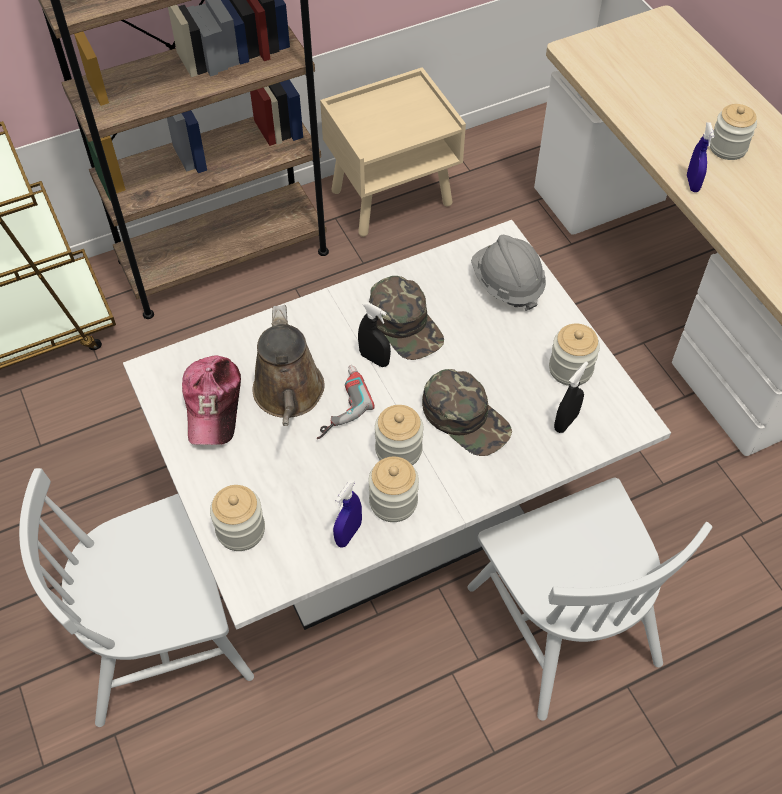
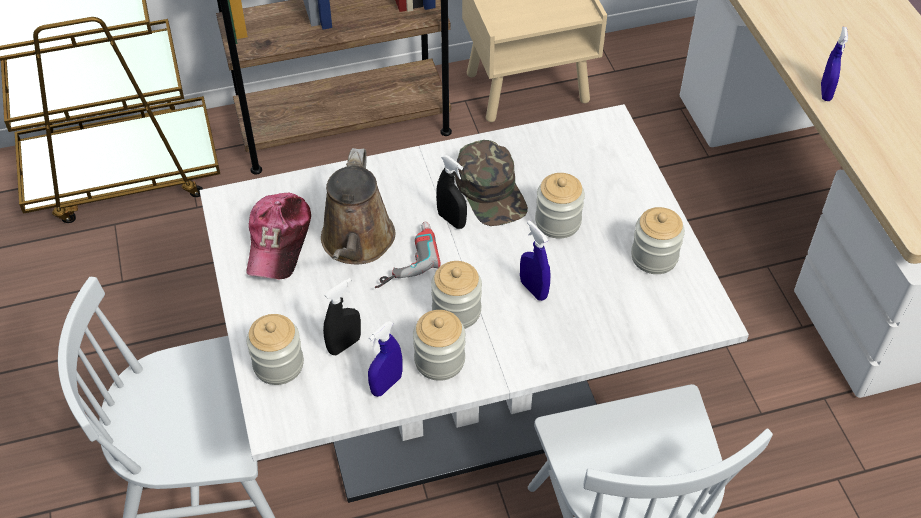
camera: 10 degrees right, 5 degrees down
green cap [422,369,512,456] -> blue spray bottle [520,220,551,301]
grey hard hat [471,235,546,311] -> none
black spray bottle [554,361,588,433] -> black spray bottle moved to [323,278,361,355]
jar [710,104,757,160] -> jar moved to [535,173,585,239]

